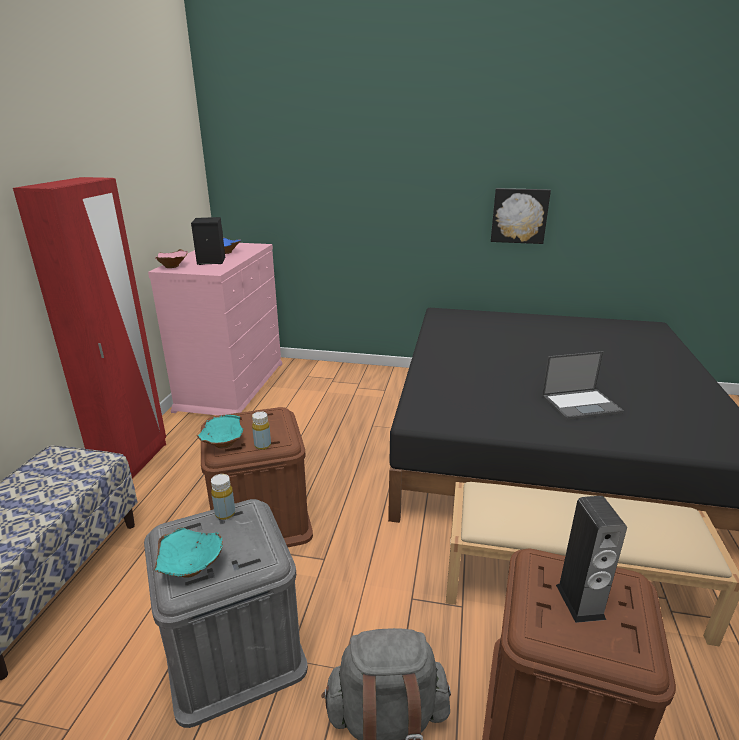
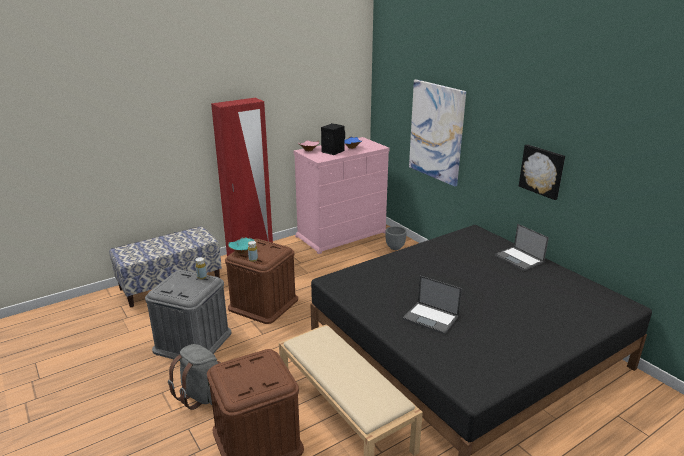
camera: 45 degrees right, 0 degrees up
turquoise bowl [154,527,223,577] -> none
speaker [556,496,627,623] -> none
none -> grey planter [385,226,407,250]
none -> picture [409,79,466,186]
none -> laptop [495,224,549,271]

